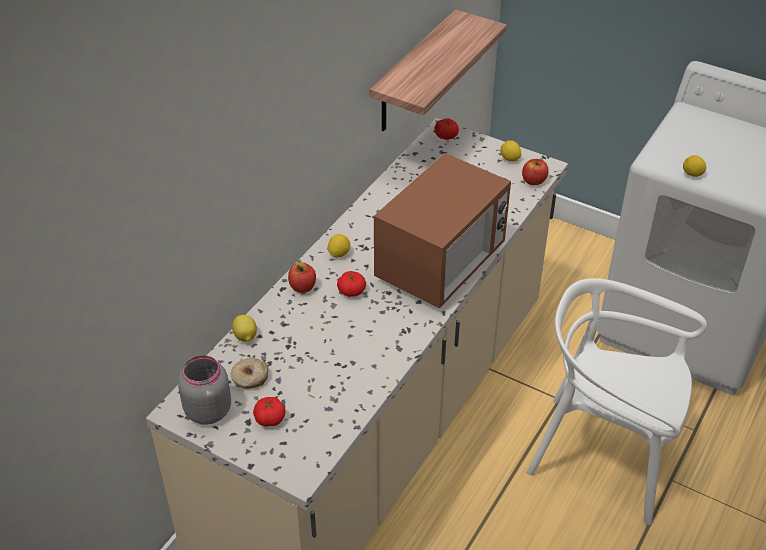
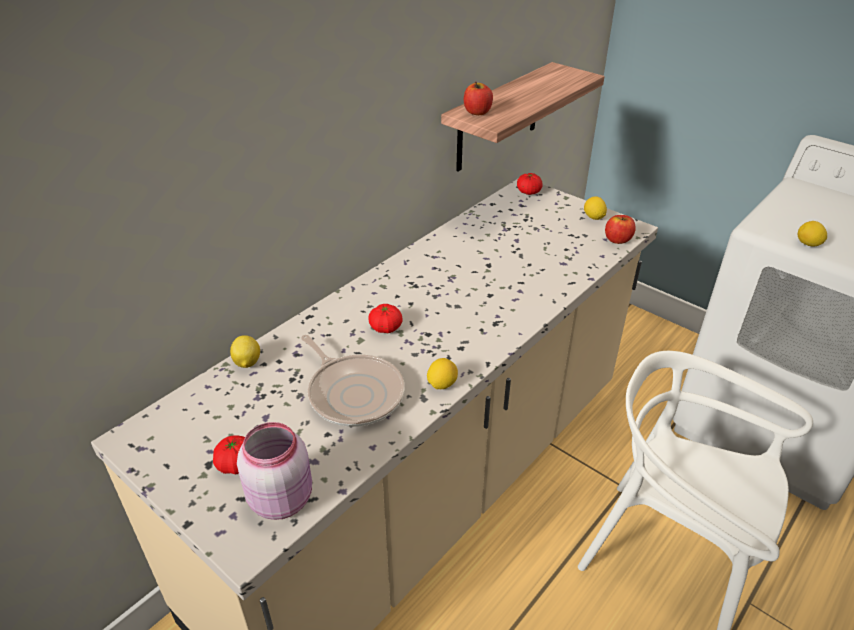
camera: 10 degrees right, 5 degrees down
grey jar [178,355,231,425] -> none
donut [230,358,268,389] -> none
apple [288,262,316,293] -> apple moved to [464,82,493,115]
lemon [328,234,350,258] -> lemon moved to [427,358,458,389]
microwave [374,153,511,308] -> none
none -> pink jar [237,422,312,520]
none -> frying pan [301,335,405,427]

